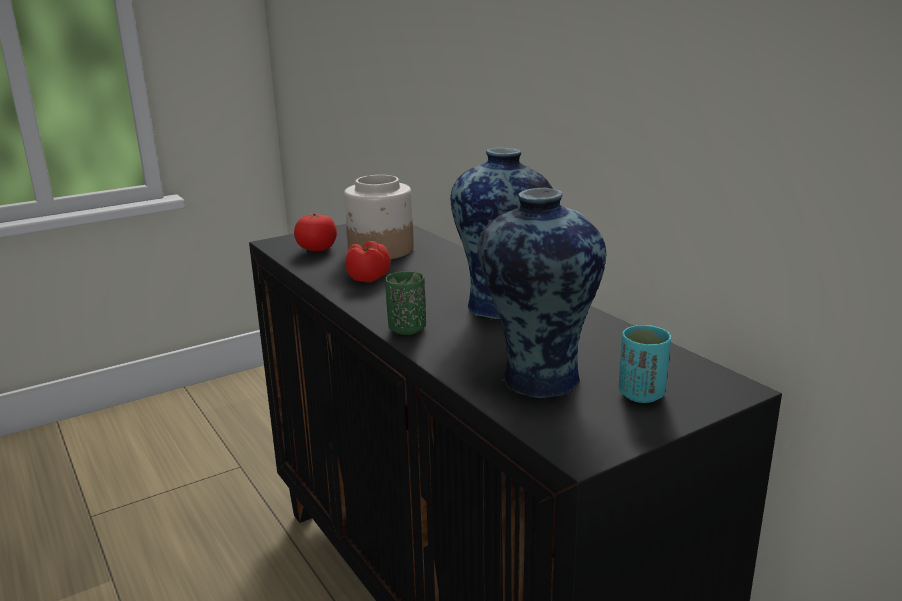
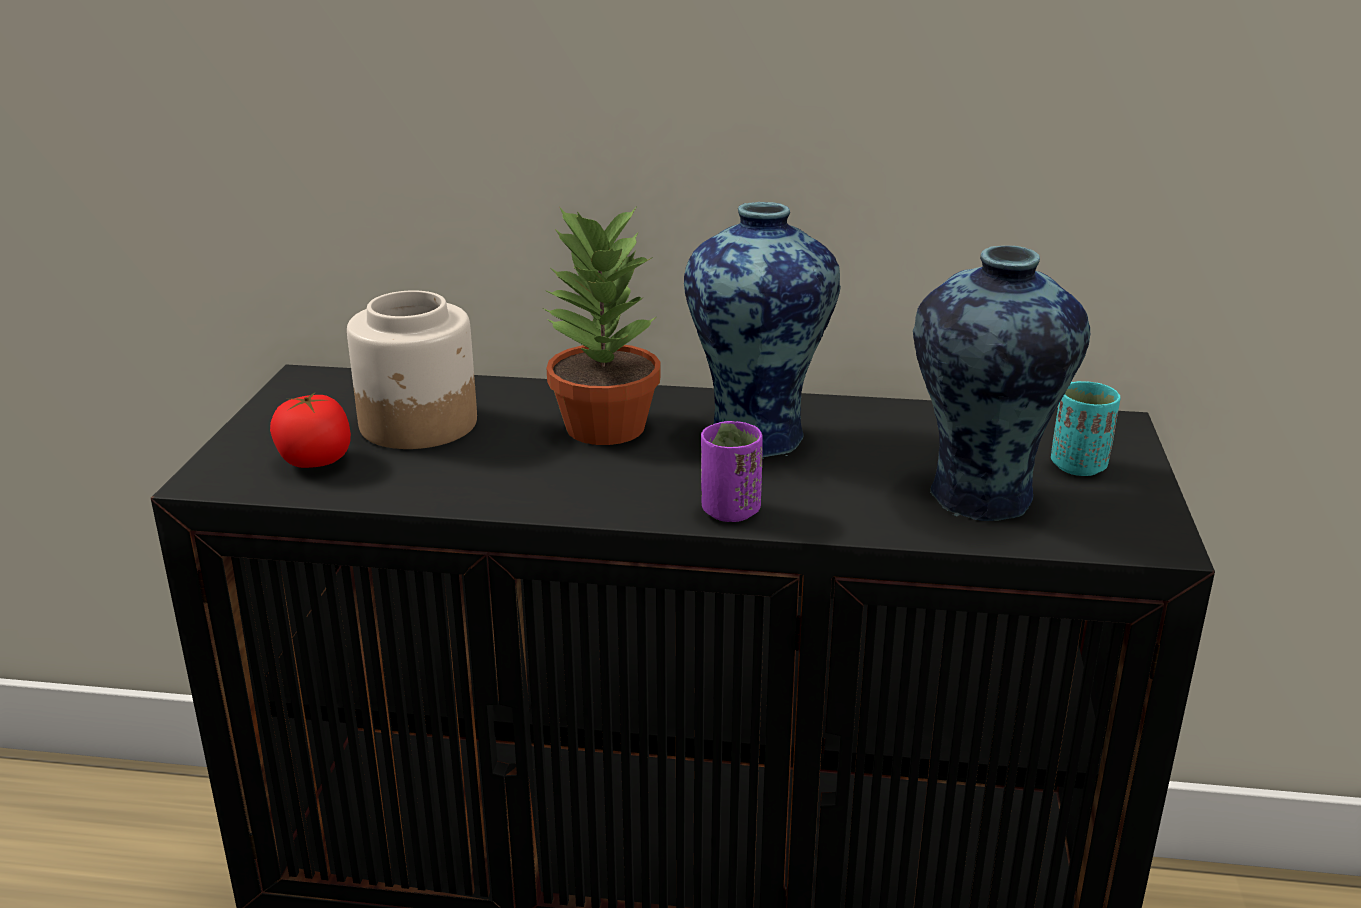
camera: 50 degrees left, 5 degrees up
tomato [345,241,391,283] -> none
green cup [385,271,426,335] -> purple cup [701,421,763,522]
none -> potted plant [543,206,661,445]

